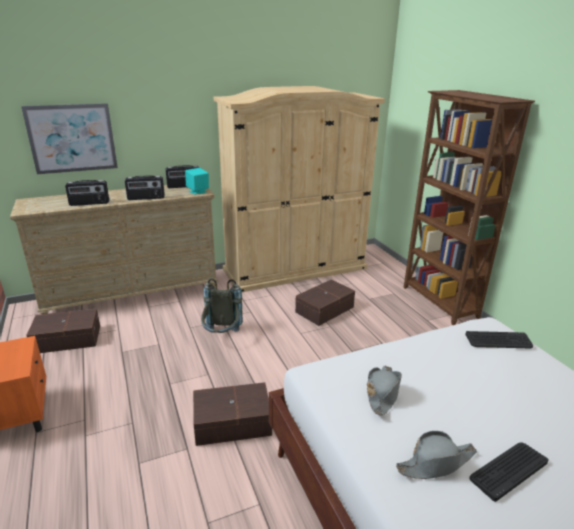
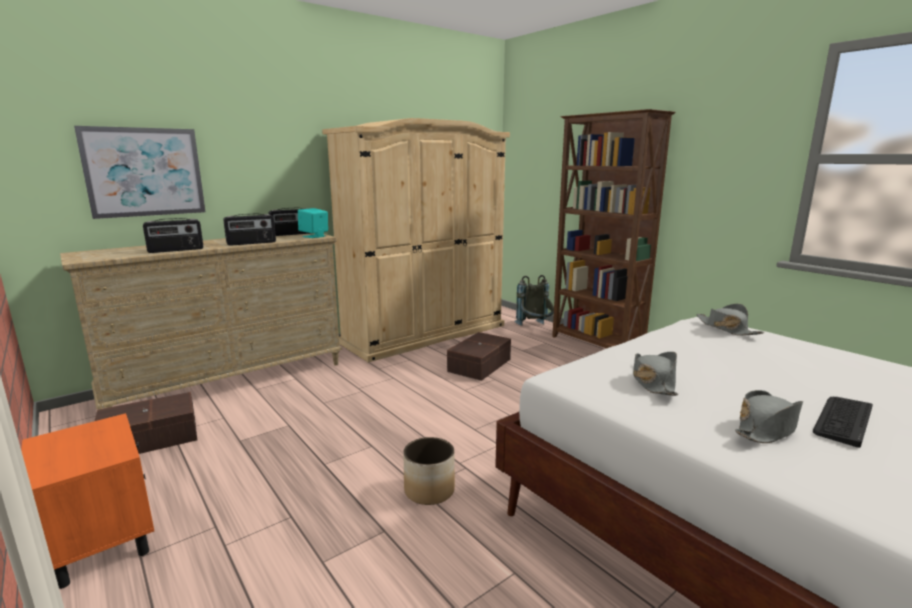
camera: 15 degrees left, 10 degrees down
brown storage box [193,382,272,446] -> planter [403,437,455,505]
grey backpack [201,279,243,333] -> grey backpack moved to [514,275,554,326]
keyboard [465,331,533,348] -> grey hat [696,304,764,336]

